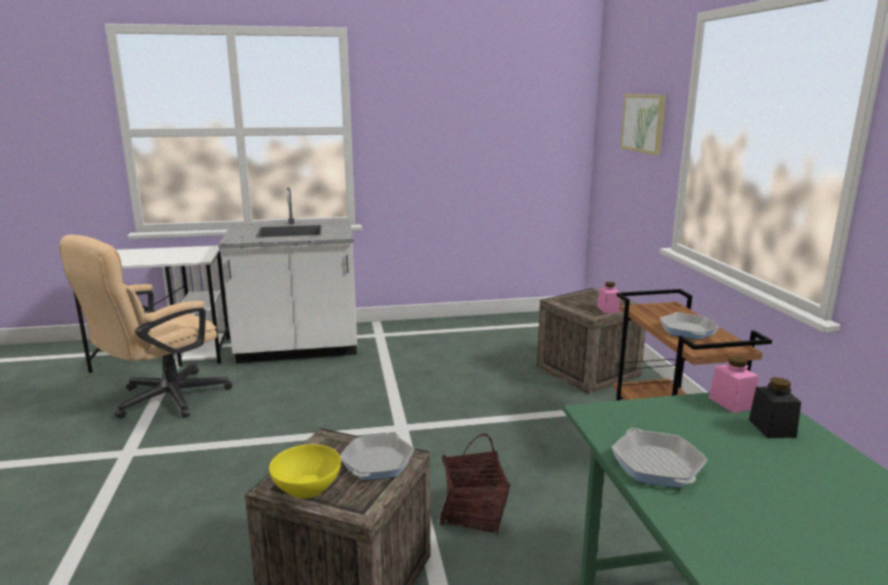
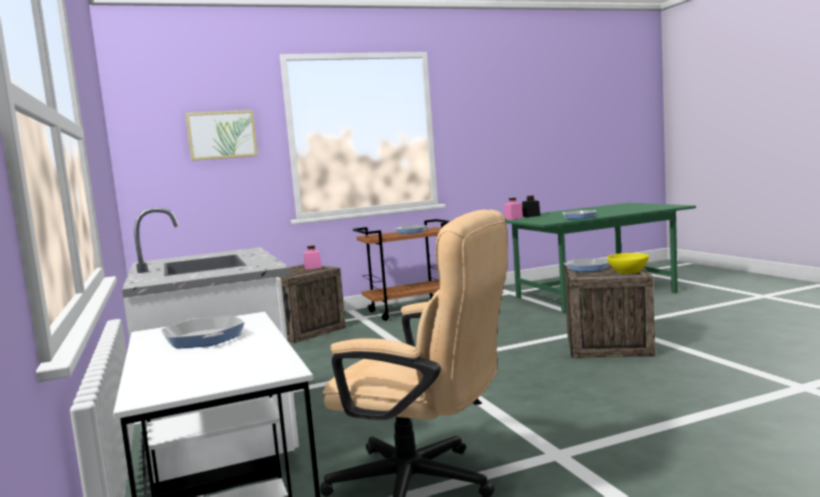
camera: 100 degrees left, 10 degrees down
basket [440,434,510,535] -> none
none -> frying pan [161,315,244,349]

